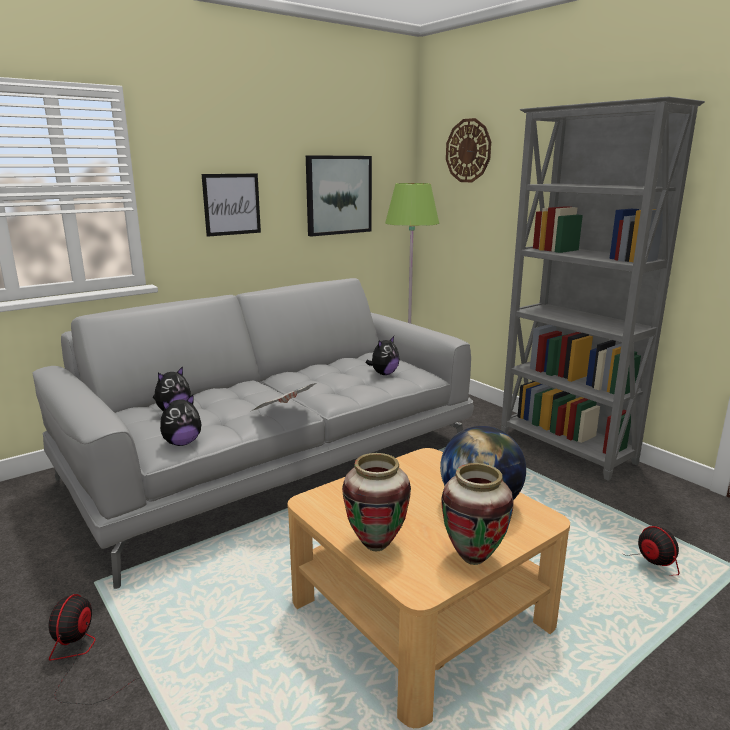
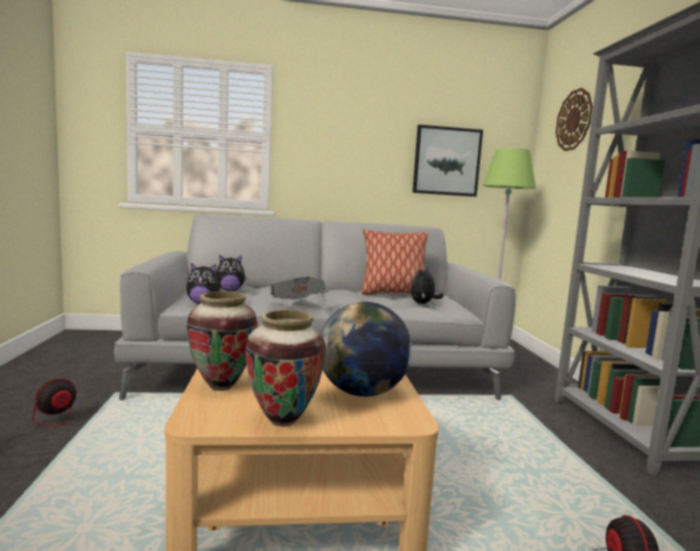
camera: 30 degrees right, 10 degrees down
picture [202,174,261,237] -> none
plush toy [365,336,400,375] -> plush toy turned 135 degrees clockwise [410,267,444,304]
none -> pillow [361,229,428,295]

